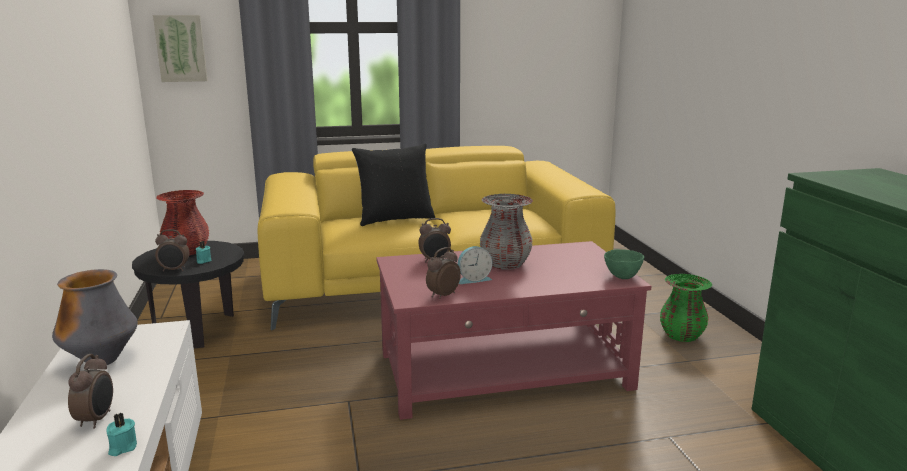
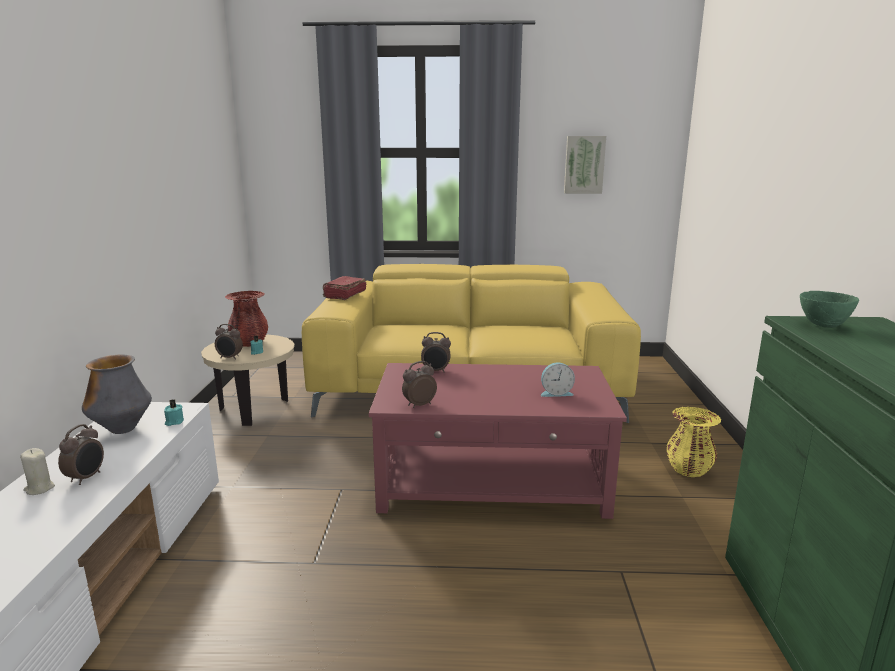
camera: 15 degrees right, 0 degrees up
turquoise candle [106,413,137,456] -> turquoise candle moved to [164,400,184,426]
black side table [132,241,244,348] -> beige side table [201,334,295,426]
picture [153,15,208,82] -> picture moved to [564,136,606,194]
black pillow [352,144,435,226] -> none
alarm clock [458,246,492,284] -> alarm clock moved to [541,362,575,397]
grey vase [480,194,533,269] -> none
green bowl [604,249,644,279] -> green bowl moved to [800,291,859,328]
green vase [660,274,712,342] -> yellow vase [666,407,721,477]
none -> beige candle [20,448,55,495]
none -> red book [323,276,366,300]

